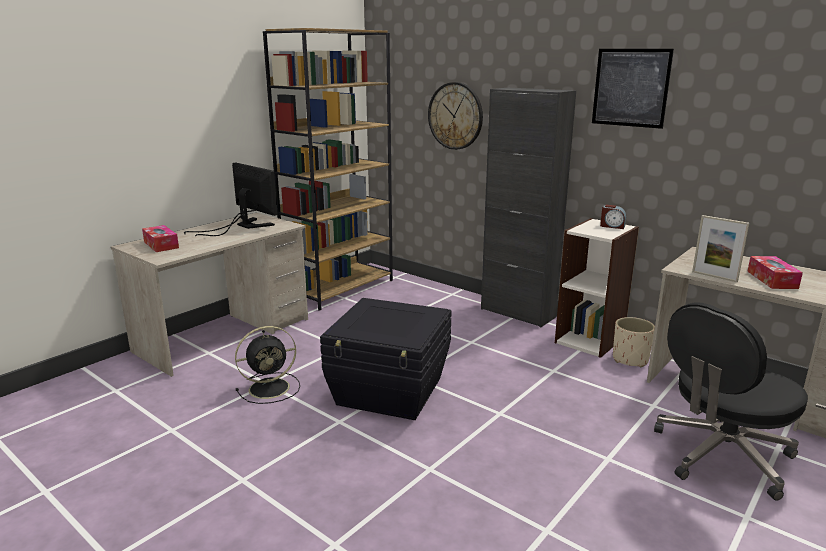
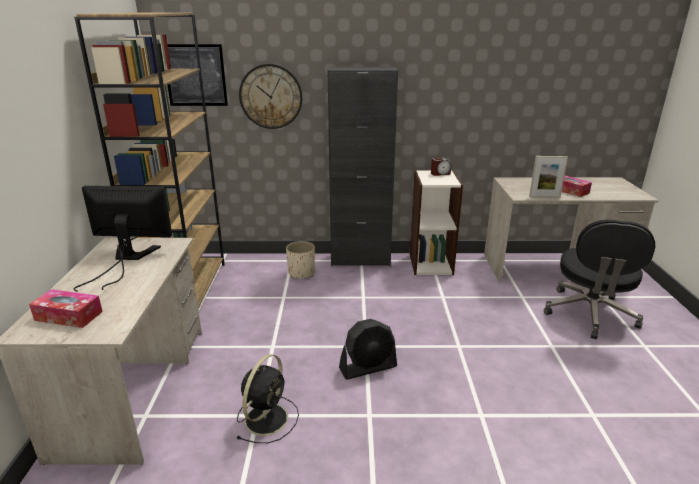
camera: 40 degrees left, 5 degrees up
black storage box [320,298,451,420] -> black fan [339,319,397,380]
picture [592,49,674,129] -> picture moved to [168,44,228,106]
beige planter [613,317,655,367] -> beige planter moved to [286,241,315,279]

